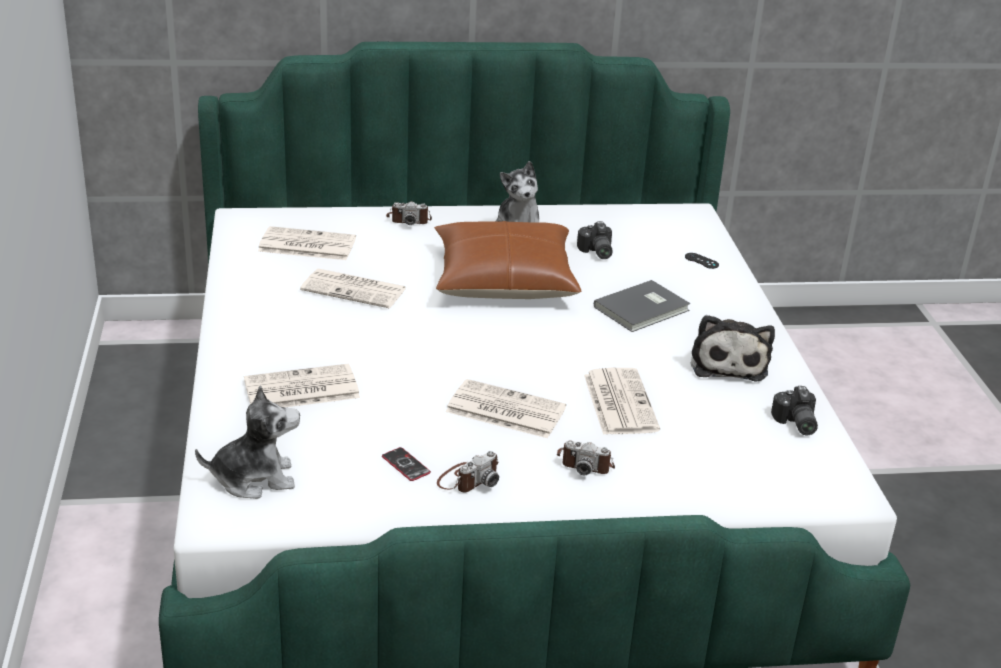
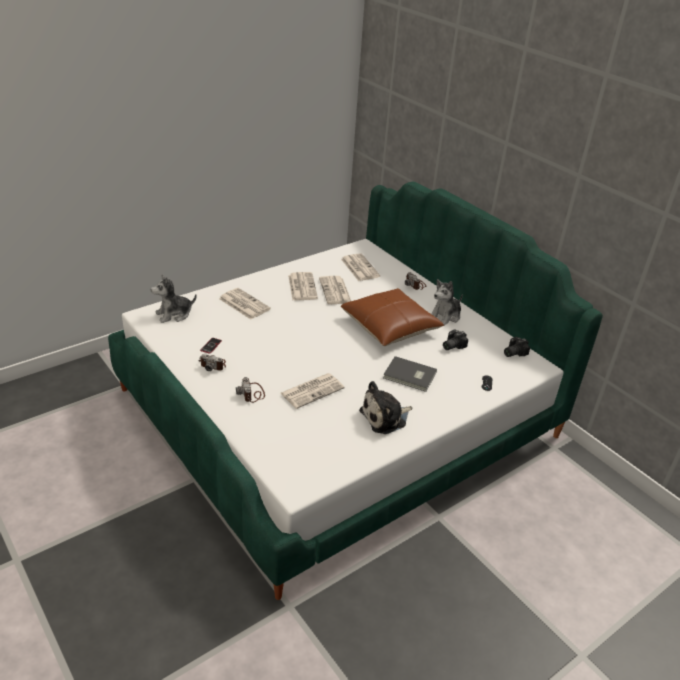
camera: 60 degrees right, 5 degrees up
plush toy [195,385,300,499] -> plush toy turned 105 degrees clockwise [150,274,197,323]
newspaper [446,379,566,438] -> newspaper moved to [288,272,318,300]
camera [771,386,818,435] -> camera moved to [504,337,530,357]

